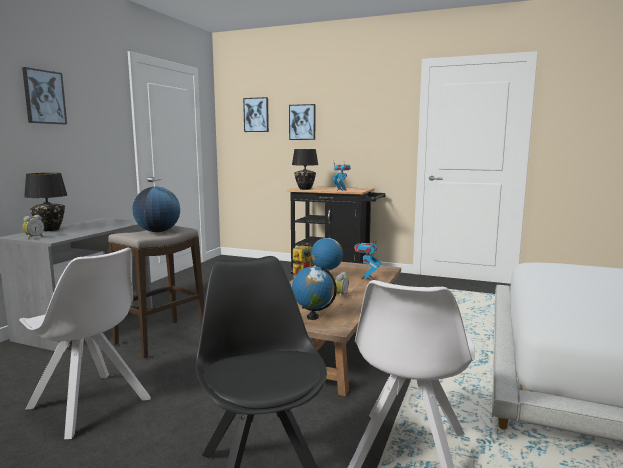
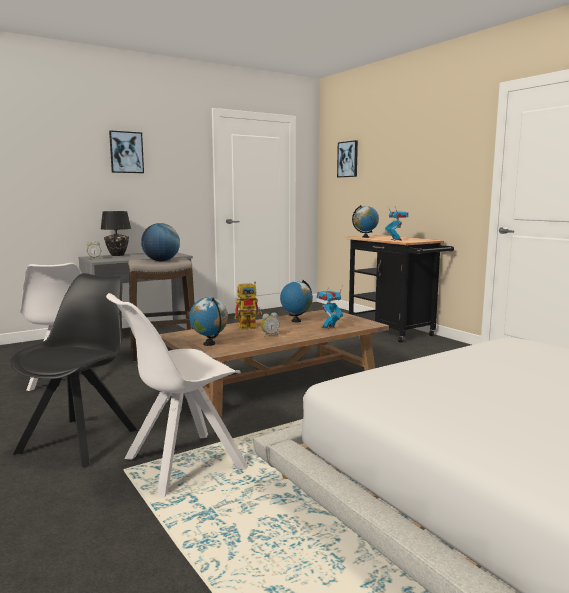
camera: 35 degrees right, 0 degrees up
picture [289,104,315,140] -> none
black table lamp [292,149,318,190] -> globe [352,205,379,238]

